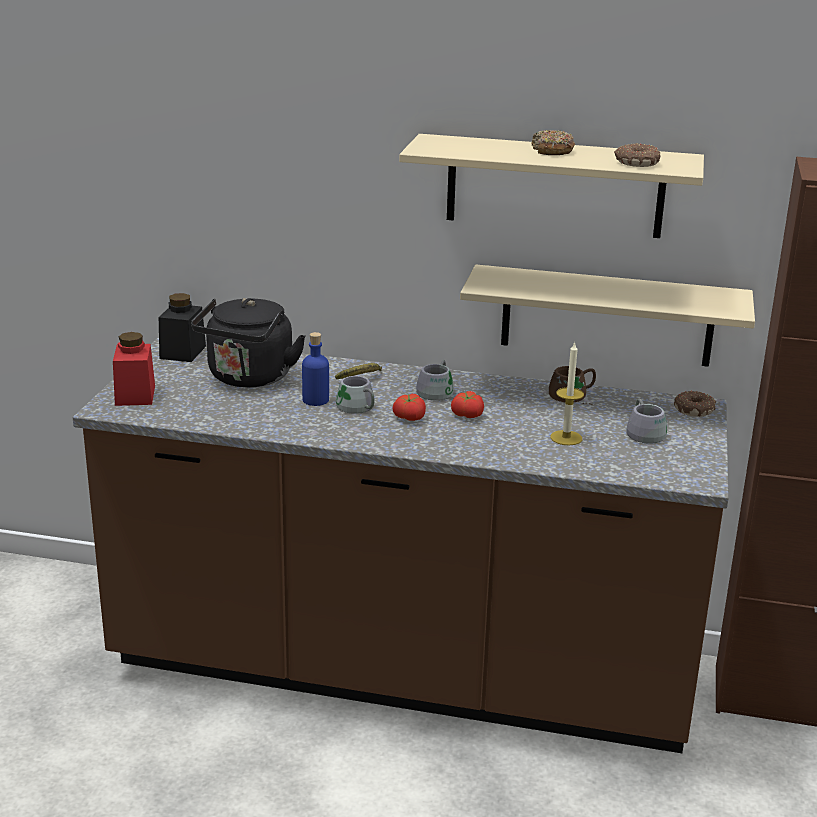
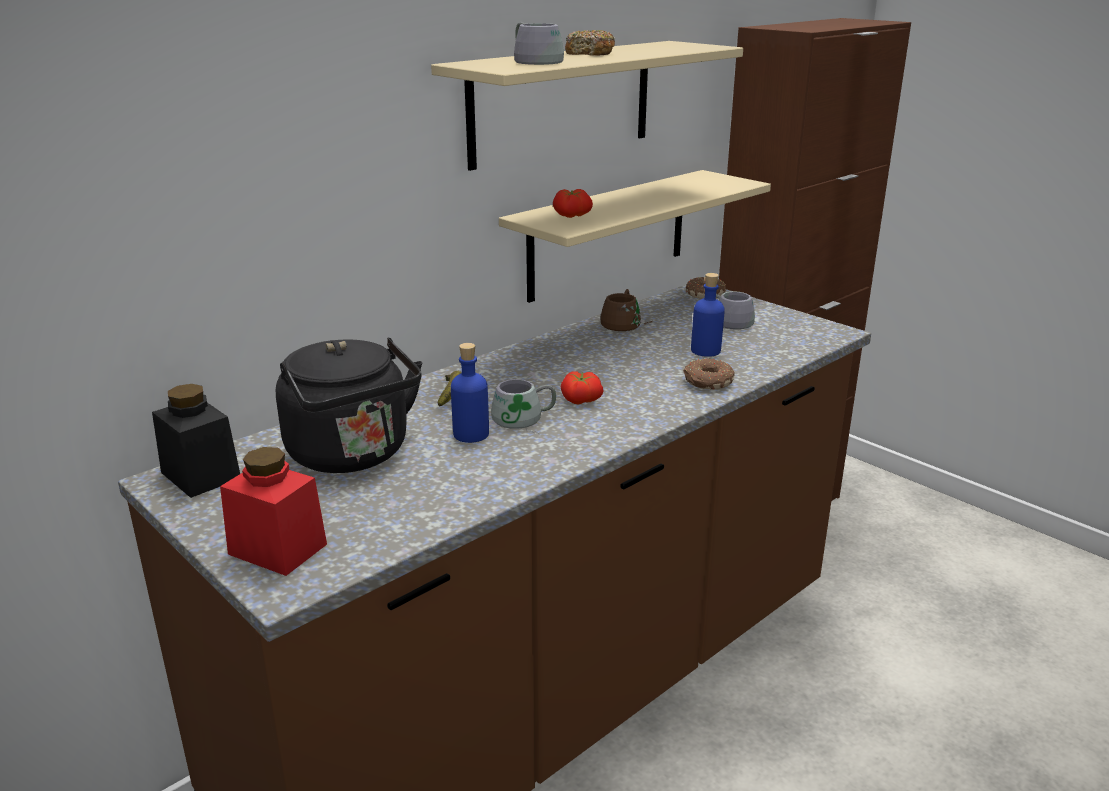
camera: 55 degrees left, 0 degrees up
grey mug [416,360,465,401] -> grey mug moved to [514,22,564,65]
tomato [451,391,484,418] -> tomato moved to [553,189,593,218]
candle [550,342,584,445] -> blue bottle [691,273,725,357]
donut [614,143,661,167] -> donut moved to [683,358,735,390]

